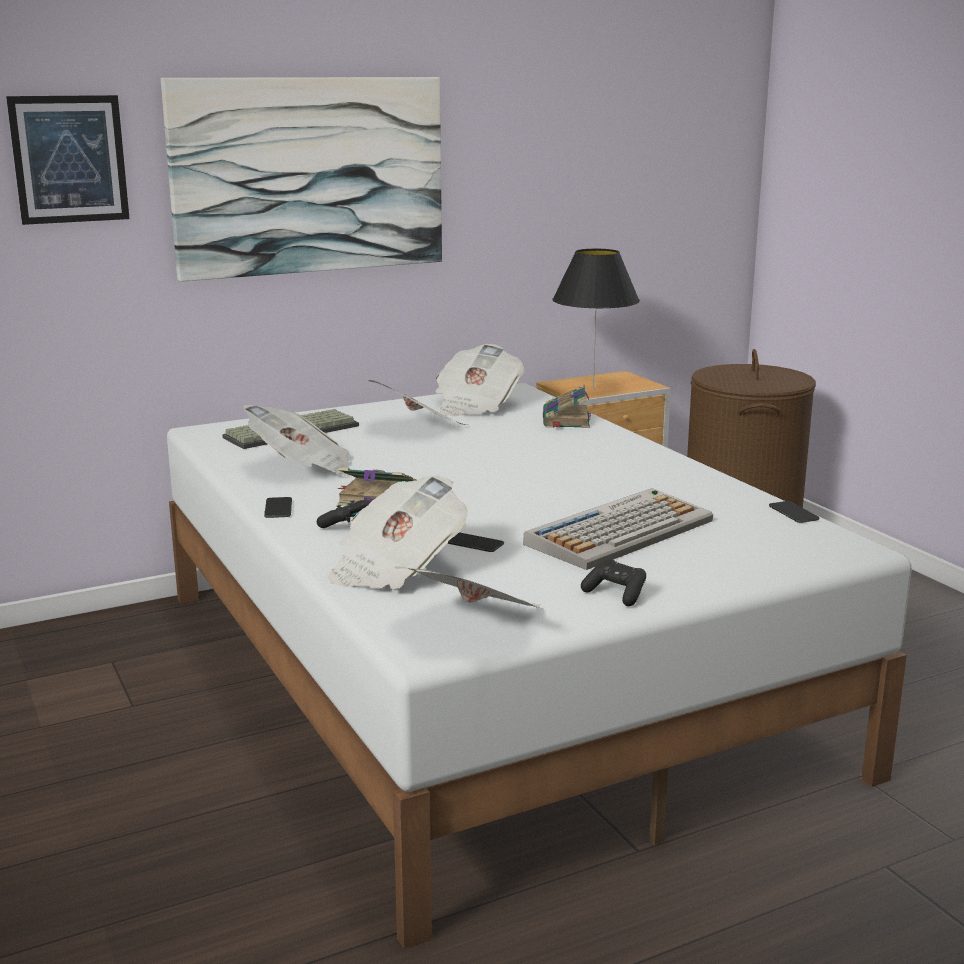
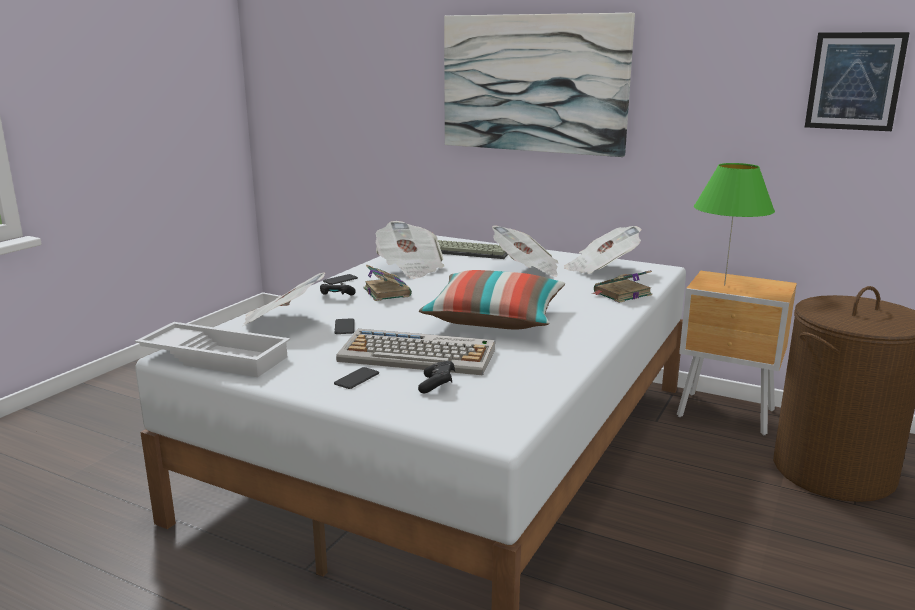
camera: 55 degrees right, 0 degrees up
picture [6,95,129,225] -> picture moved to [805,32,910,131]
newspaper [394,566,542,609] -> white tray [135,322,290,377]
black table lamp [552,249,640,389] -> green table lamp [694,163,775,285]
black game controller [581,559,646,606] -> black game controller moved to [418,361,455,393]
phone [769,501,820,523] -> phone moved to [334,367,379,389]
none -> pillow [419,270,565,329]

